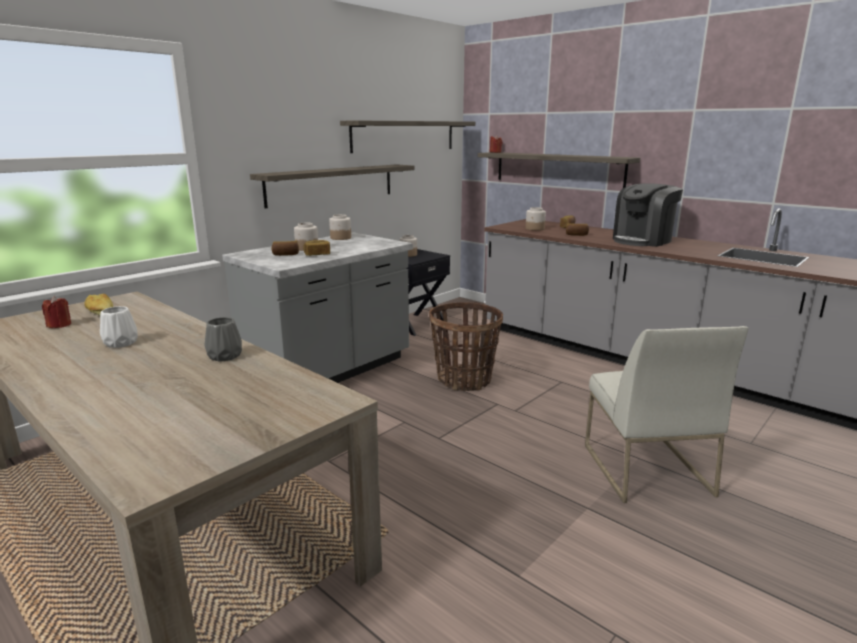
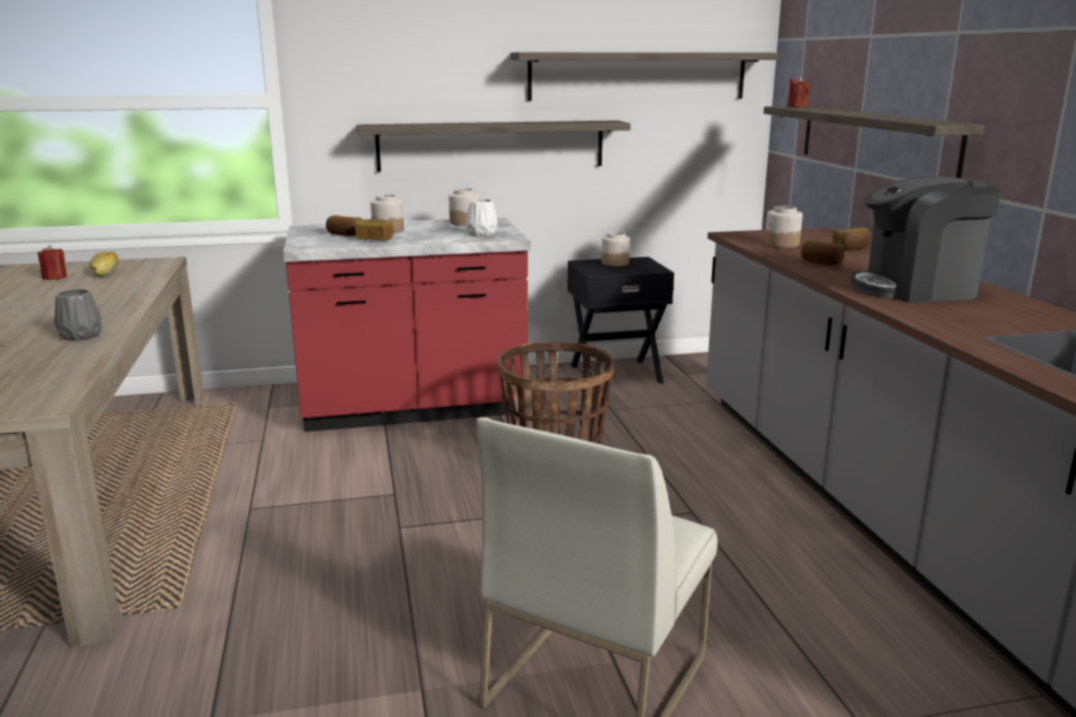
camera: 35 degrees right, 0 degrees up
white vase [100,306,138,348] -> white vase moved to [466,199,498,237]
grey counter [222,232,413,383] -> red counter [283,217,531,432]

